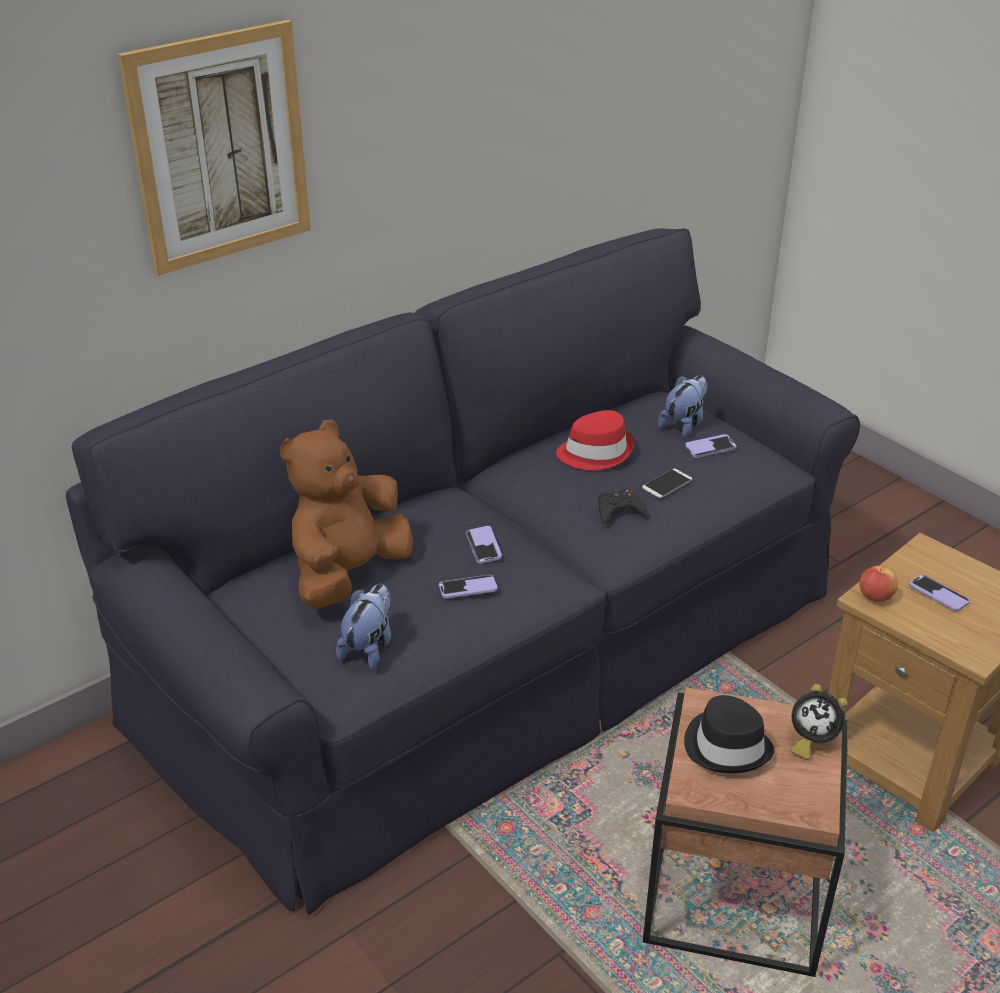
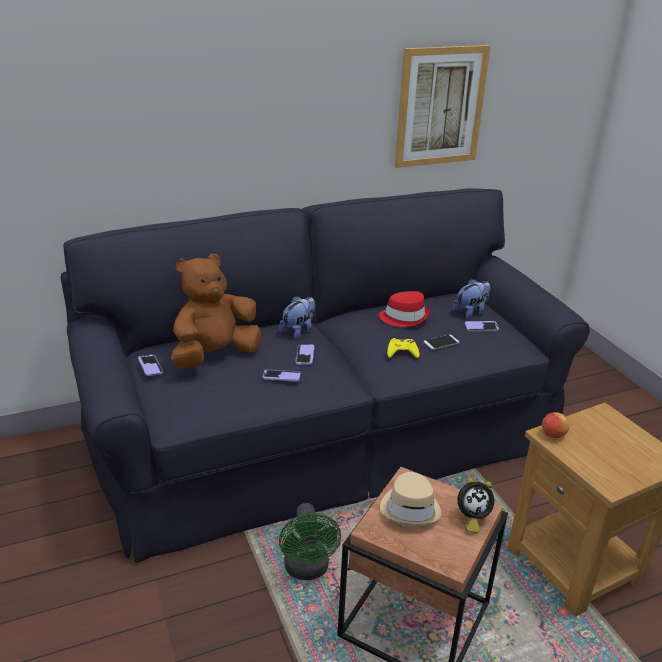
camera: 15 degrees right, 5 degrees down
picture [118,20,311,276] -> picture moved to [395,45,491,168]
plush toy [336,584,391,669] -> plush toy moved to [279,296,315,340]
black game controller [598,489,647,524] -> yellow game controller [387,338,419,358]
black hat [684,695,774,773] -> beige hat [380,472,442,527]
alarm clock [790,684,848,759] -> alarm clock turned 45 degrees counterclockwise [457,477,494,533]
phone [909,575,970,611] -> phone moved to [138,355,163,376]
none -> green fan [279,503,341,580]

